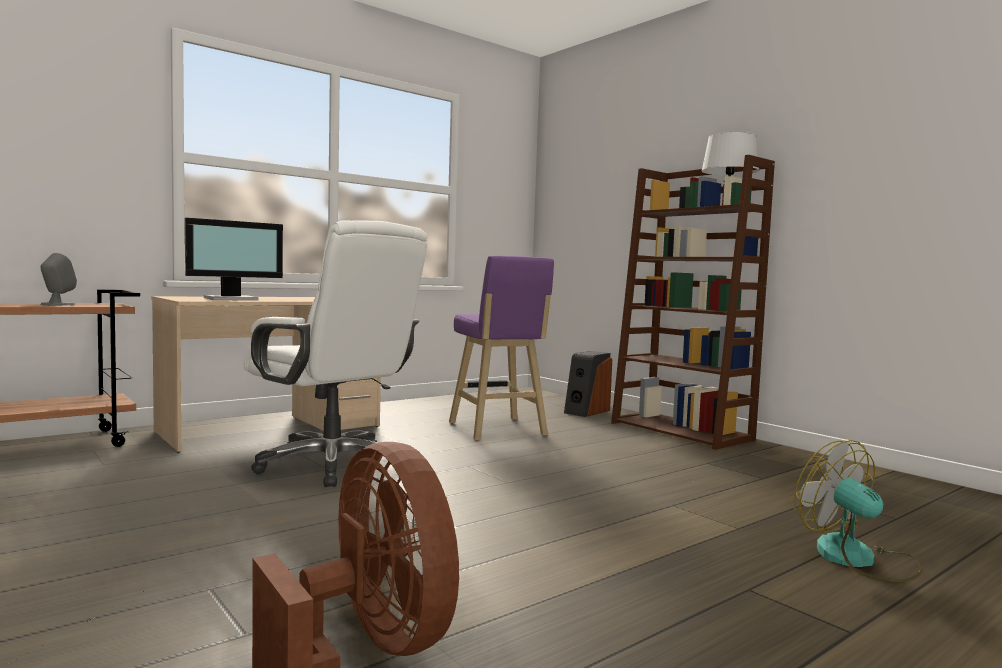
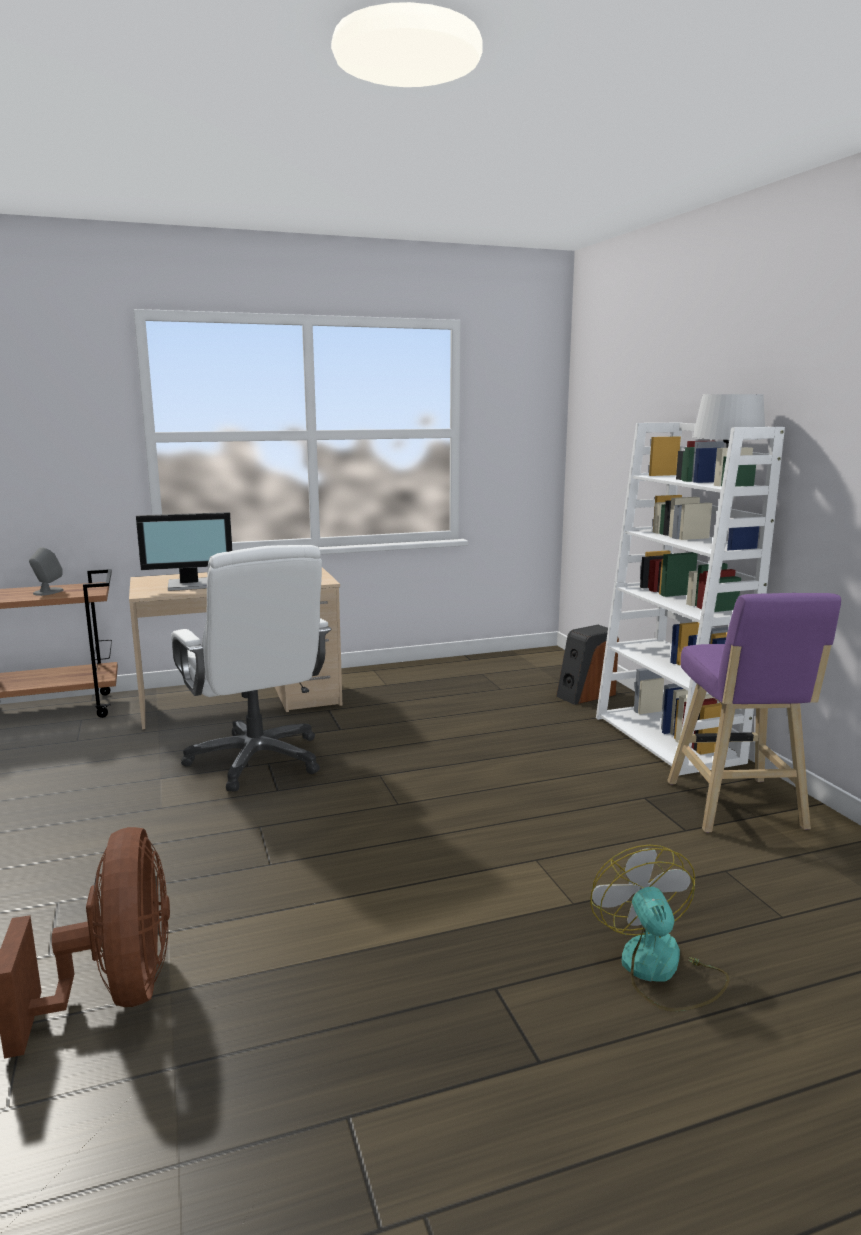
camera: 20 degrees right, 10 degrees up
purple stool [449,255,554,441] -> purple stool moved to [667,593,841,833]
brown bookcase [611,155,775,450] -> white bookcase [596,423,785,775]

